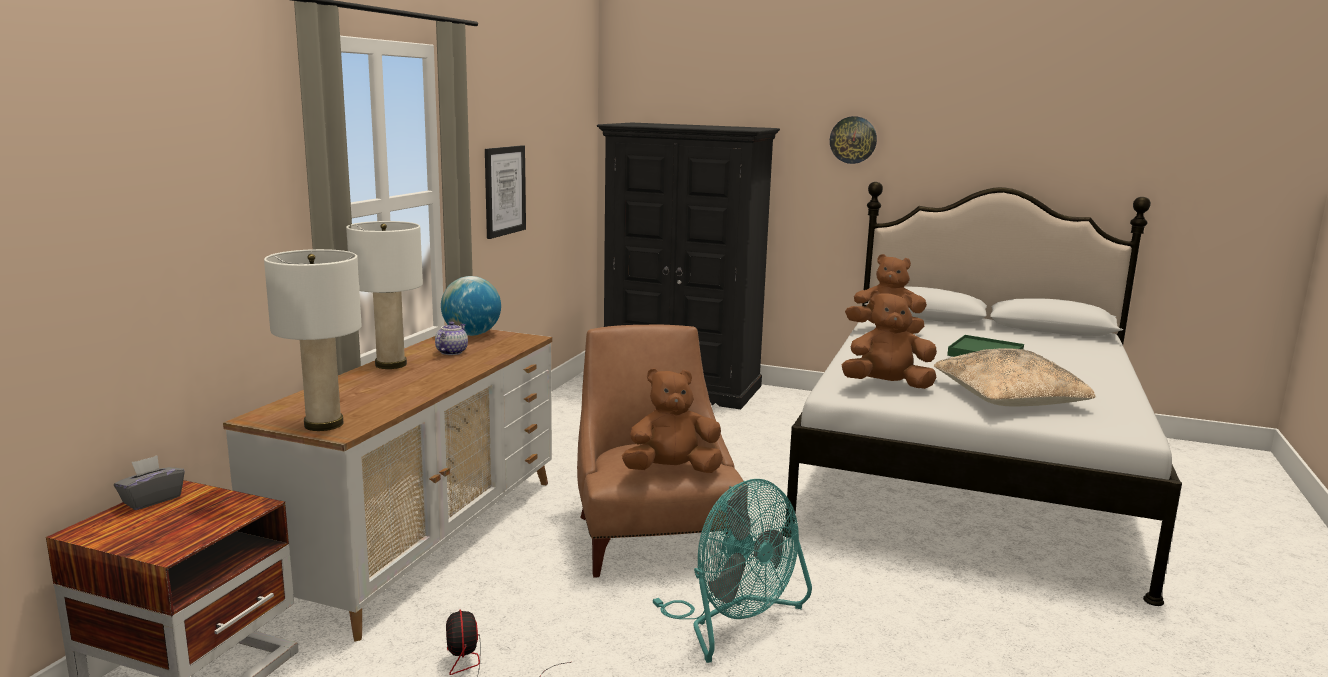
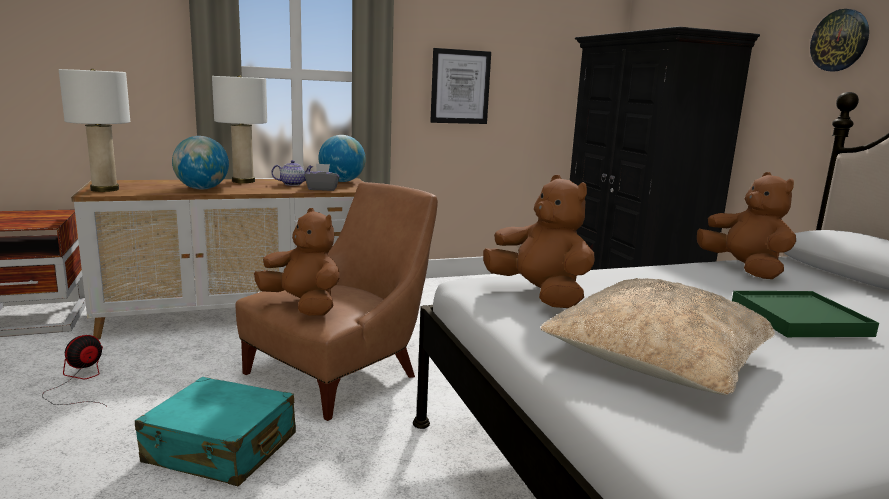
camera: 50 degrees right, 0 degrees up
grey tissue box [114,456,185,510] -> grey tissue box moved to [304,164,340,191]
turquoise fan [653,479,812,663] -> turquoise suitcase [135,377,296,486]
none -> globe [172,136,229,190]

